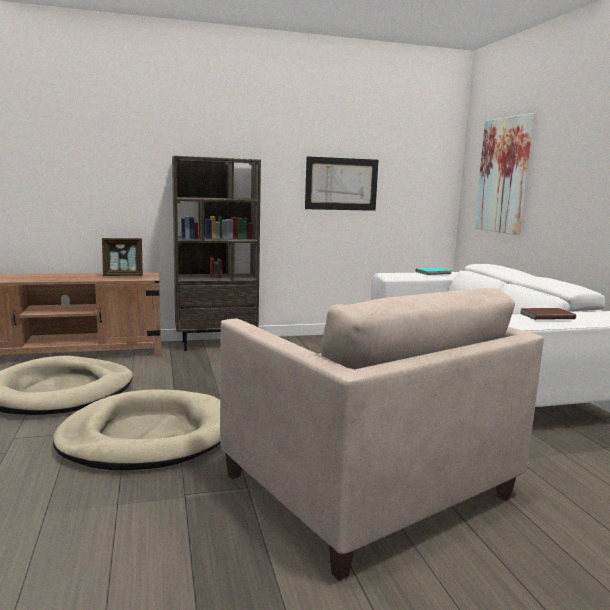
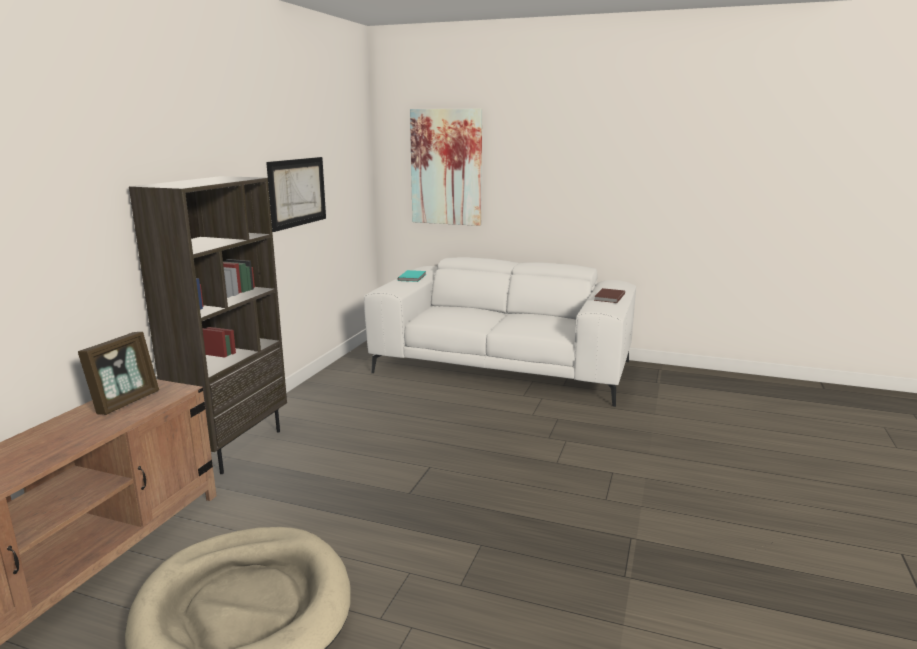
camera: 55 degrees left, 5 degrees up
beige dog bed [53,389,220,470] -> none
beige armchair [220,288,544,581] -> none

